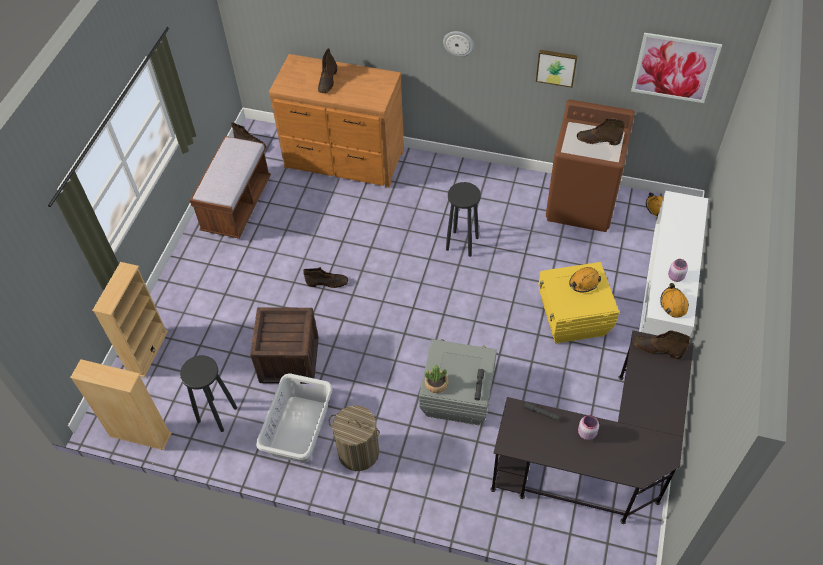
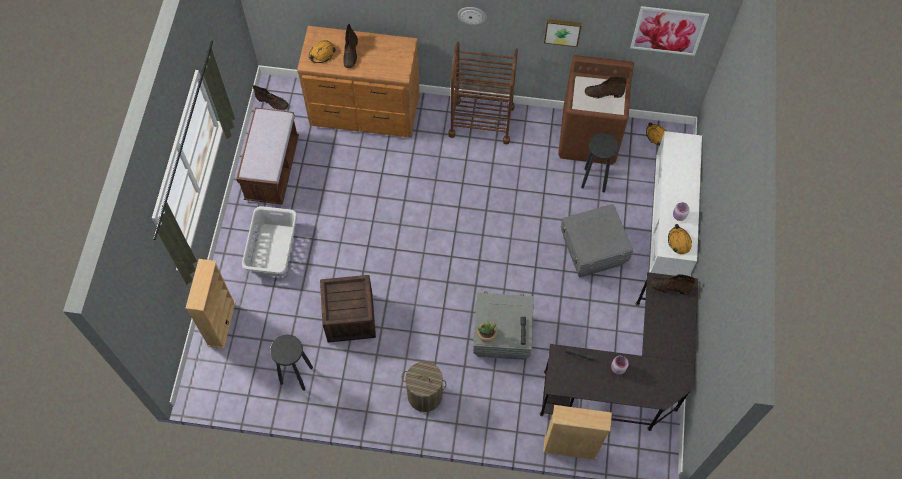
camera: 10 degrees left, 10 degrees up
beige bookcase [70,359,172,450] -> beige bookcase moved to [543,405,612,460]
grey laundry basket [256,373,333,463] -> grey laundry basket moved to [242,206,297,277]
brown boot [303,267,348,288] -> none
black stool [446,182,481,257] -> black stool moved to [581,133,619,192]
yellow storage box [538,262,619,344] -> grey storage box [561,204,633,278]
orange hard hat [569,267,601,292] -> orange hard hat moved to [309,40,336,63]
none -> brown cart [448,42,518,144]

